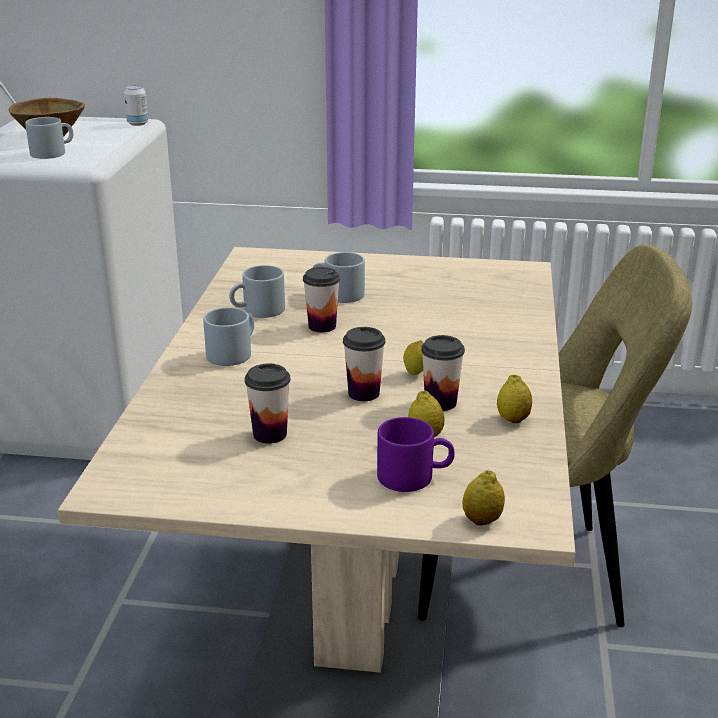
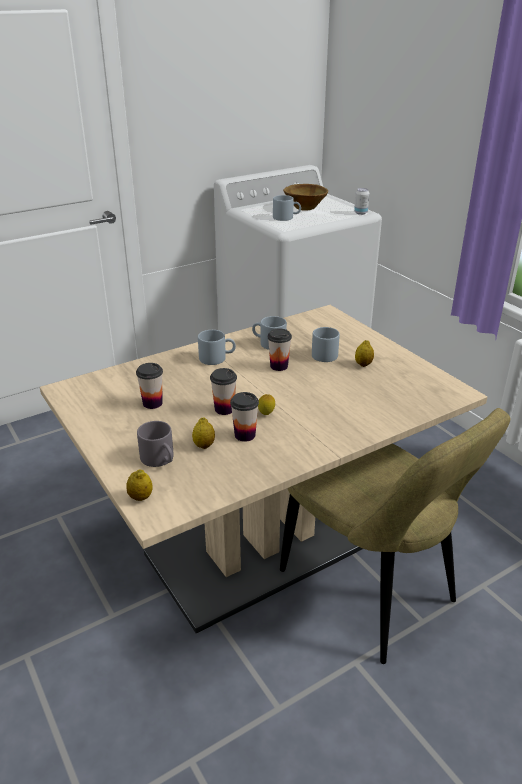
camera: 50 degrees right, 5 degrees up
purple mug [377,417,455,492] -> grey mug [137,421,174,467]
lemon [497,374,532,423] -> lemon moved to [355,340,374,367]

